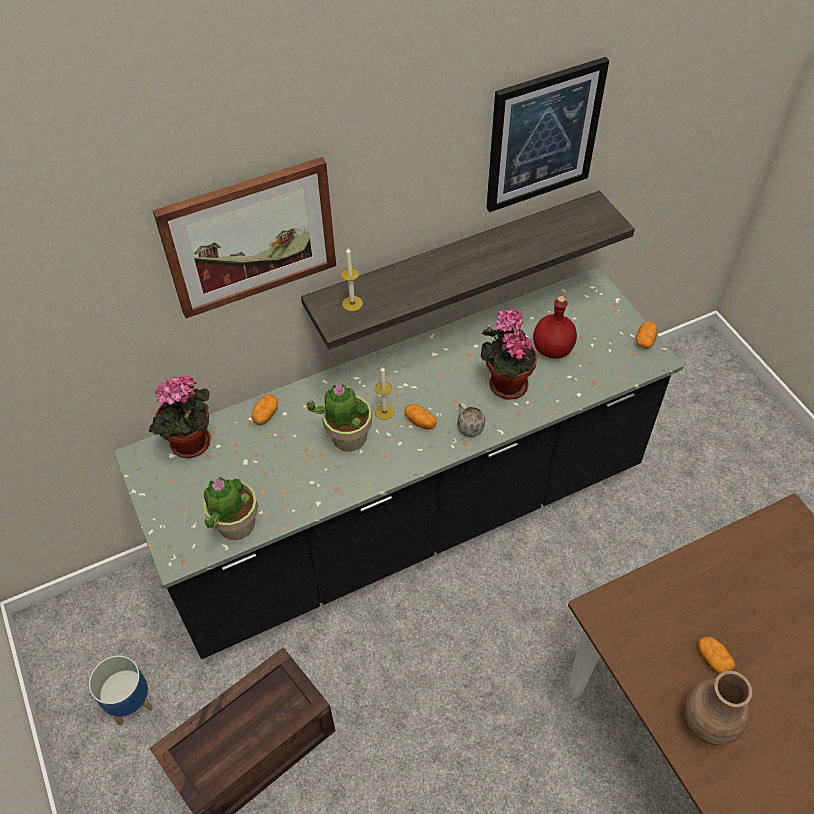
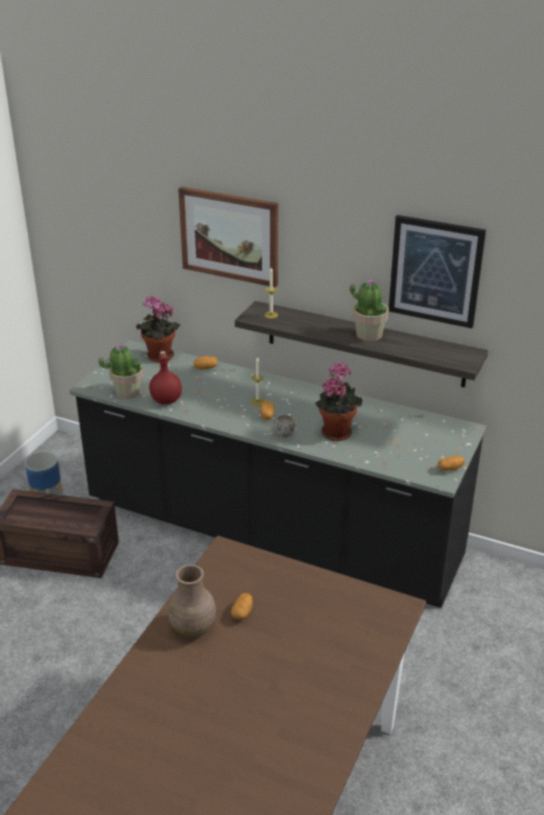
camera: 50 degrees right, 20 degrees down
potted plant [307,384,372,451] -> potted plant moved to [350,279,389,341]
red bottle [533,296,577,359] -> red bottle moved to [149,351,182,405]

